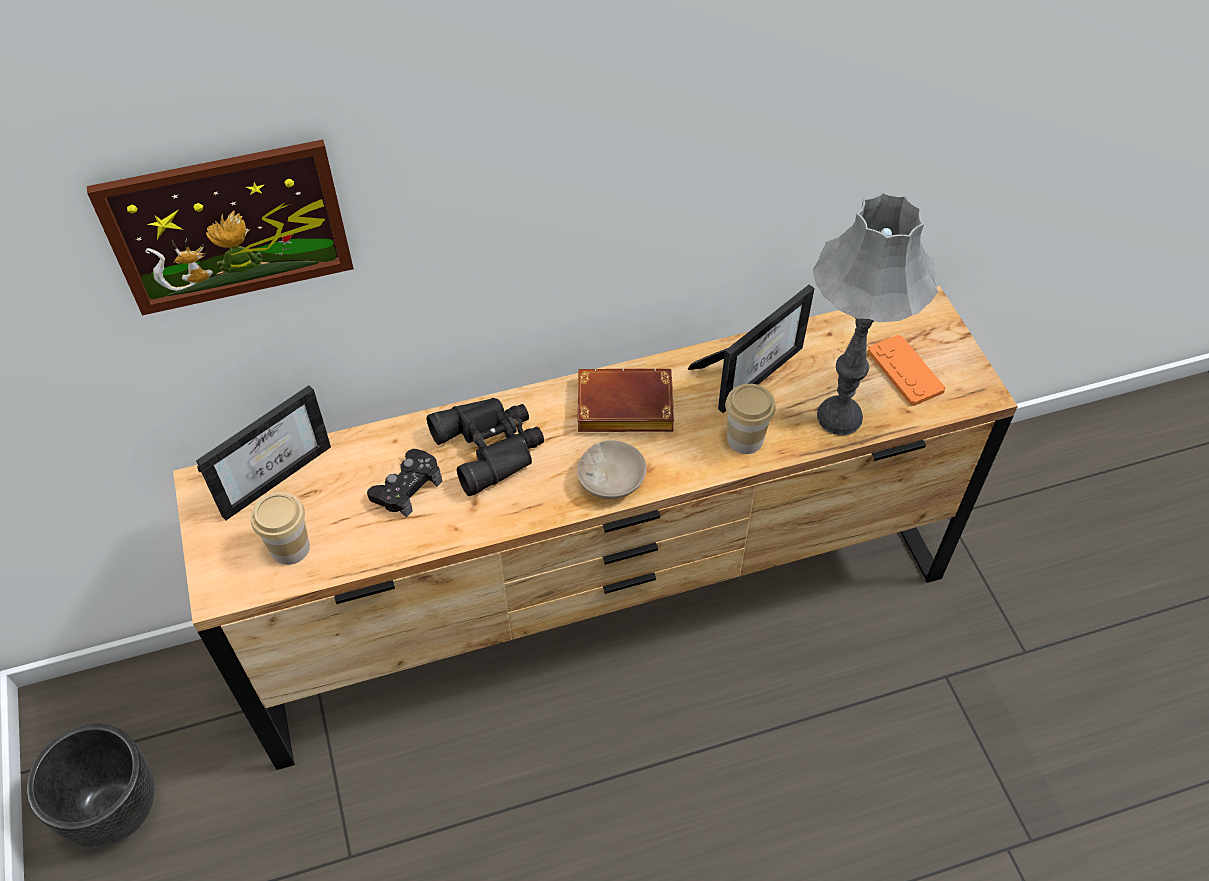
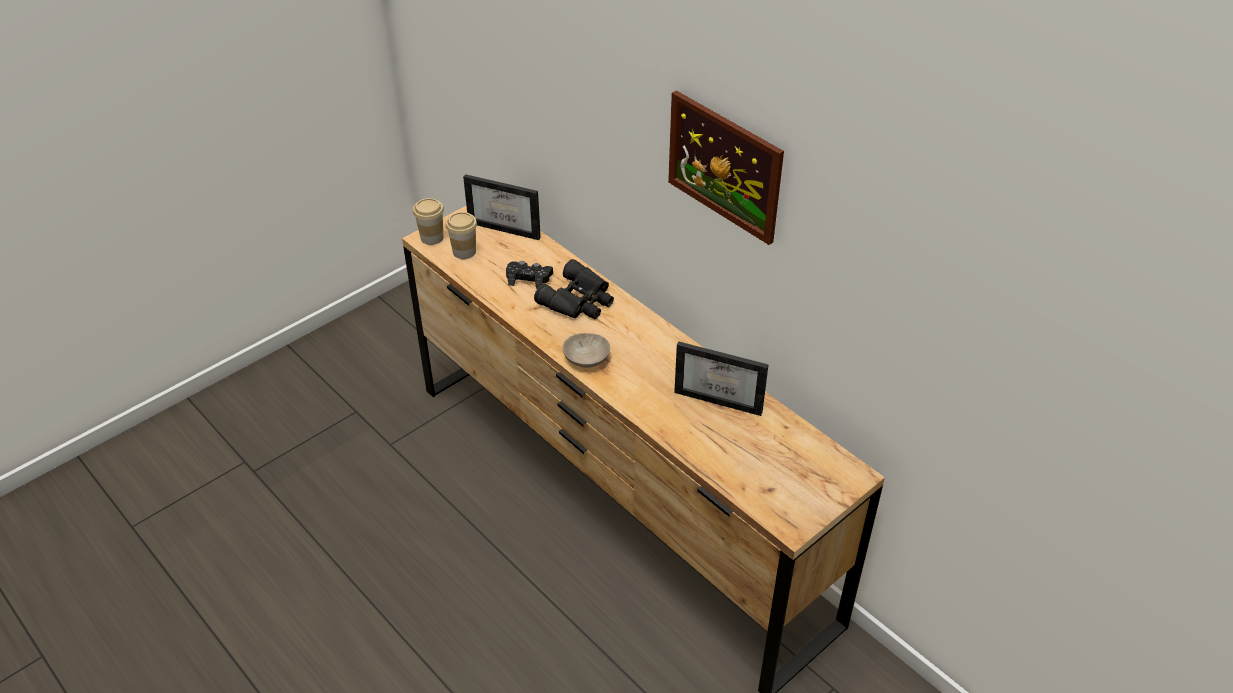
camera: 65 degrees right, 10 degrees down
black planter [27,724,155,847] -> none
picture [87,140,354,315] -> picture moved to [668,91,784,245]
brown book [578,368,674,432] -> none
cup [725,384,776,454] -> cup moved to [413,198,444,245]
grey table lamp [813,192,938,435] -> none
orange game controller [867,335,945,406] -> none

